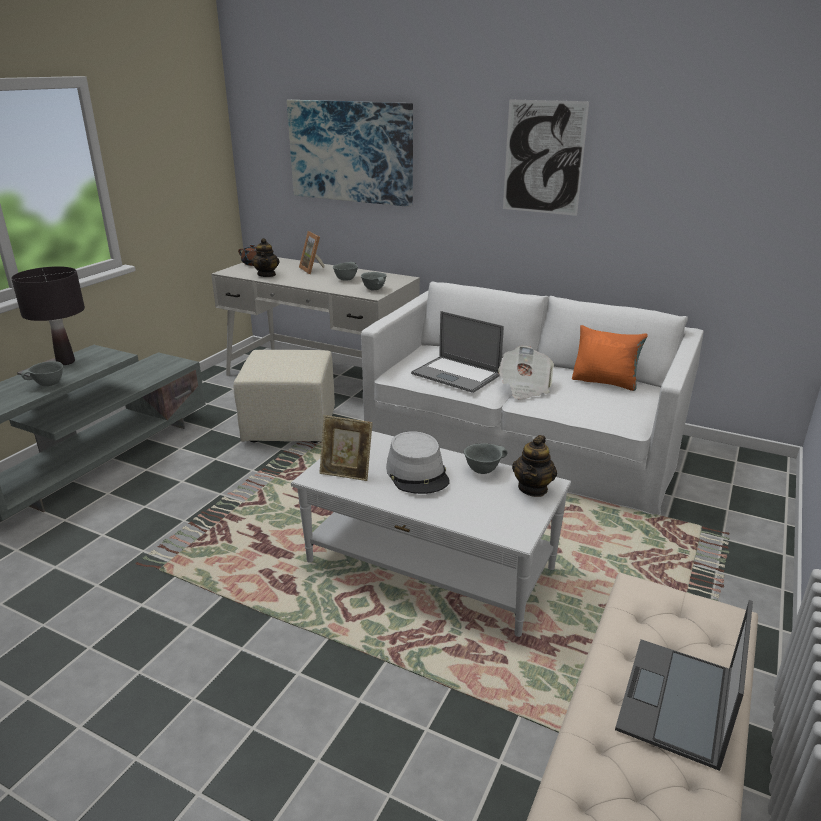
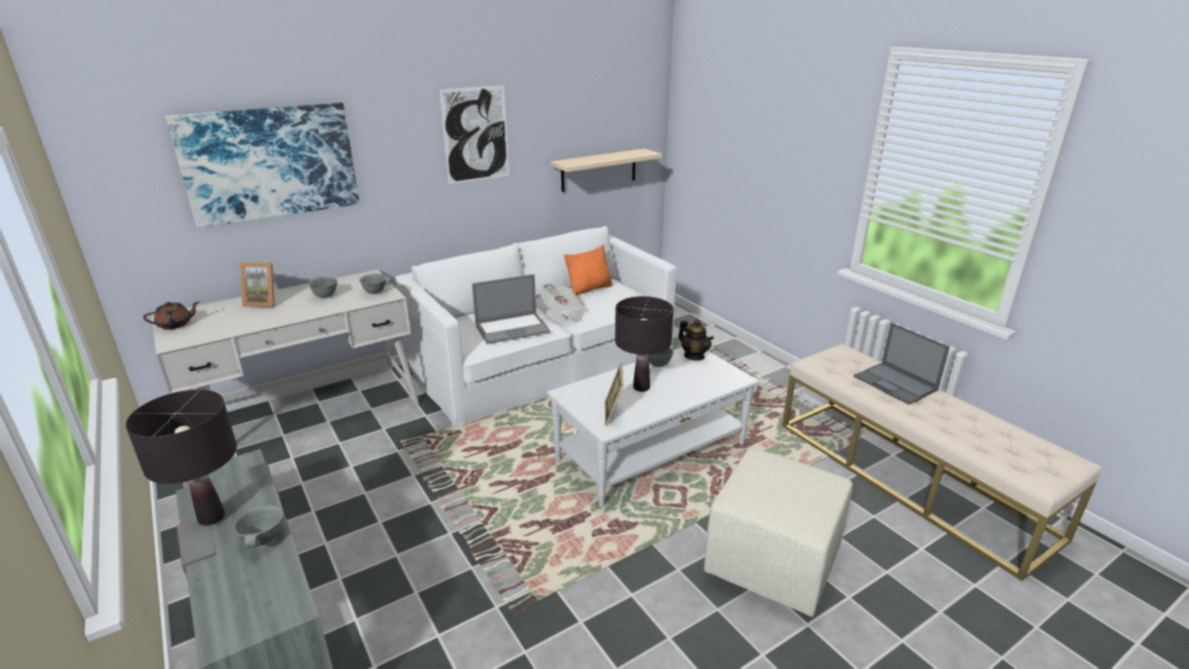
camera: 60 degrees left, 0 degrees up
beige ottoman [234,350,335,443] -> beige ottoman moved to [704,448,853,617]
teapot [251,238,279,277] -> none
picture frame [319,415,373,481] -> picture frame turned 135 degrees clockwise [605,363,623,426]
grey hat [386,431,450,494] -> black table lamp [615,296,674,392]
none -> beige shelf [551,149,662,192]

